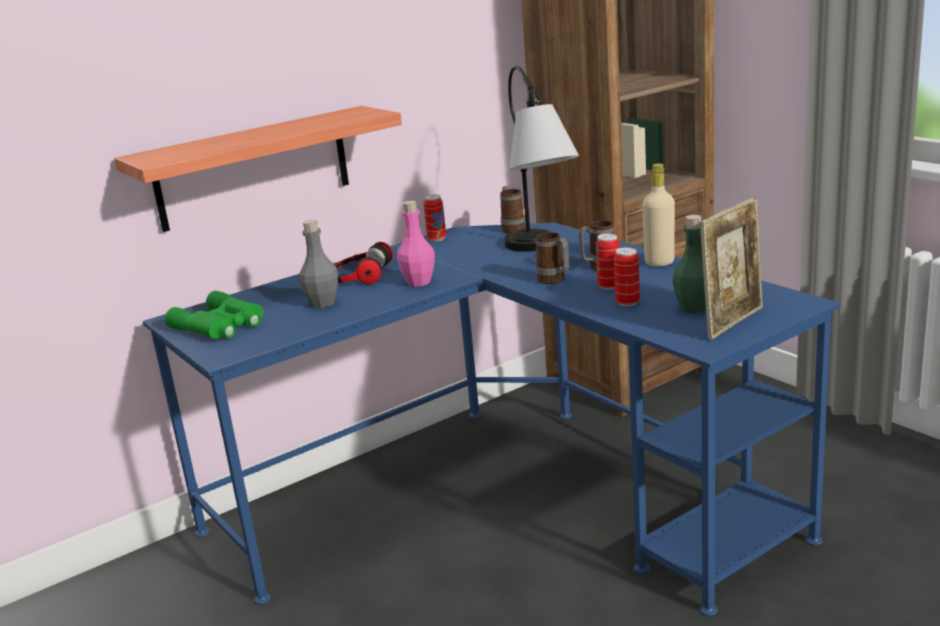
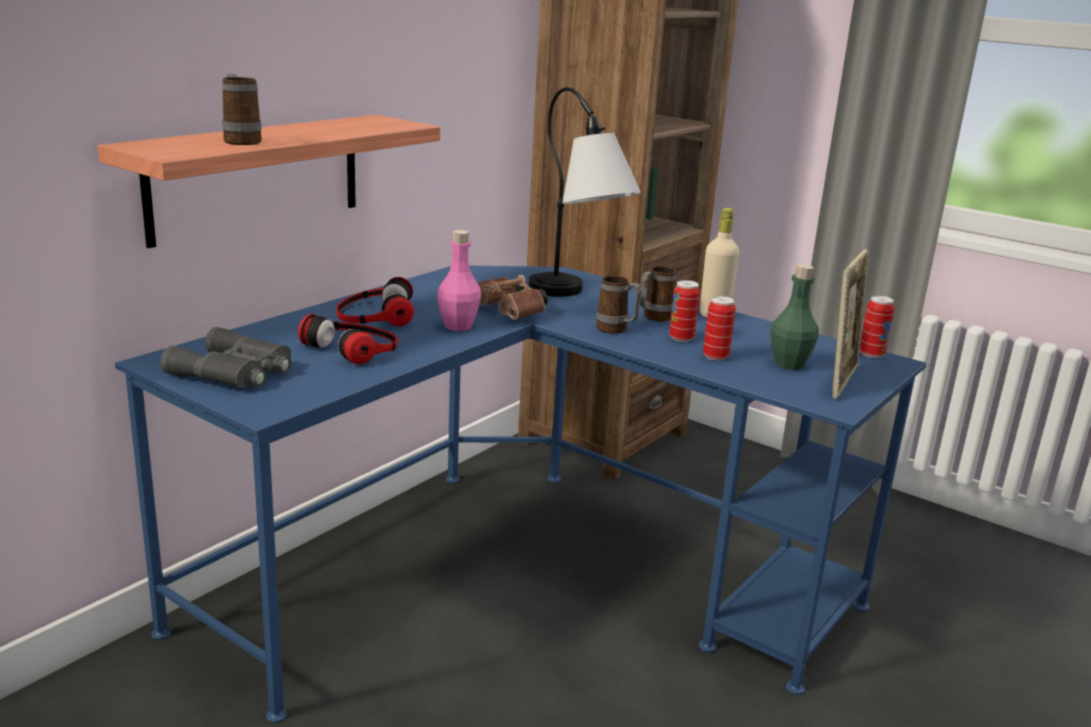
camera: 20 degrees left, 0 degrees up
green binoculars [165,291,264,339] -> grey binoculars [160,327,291,388]
grey bottle [299,220,338,308] -> headphones [298,314,398,364]
can [423,194,446,242] -> can moved to [860,296,895,358]
mug [500,186,525,233] -> mug moved to [222,73,262,145]
none -> brown binoculars [477,275,548,320]

